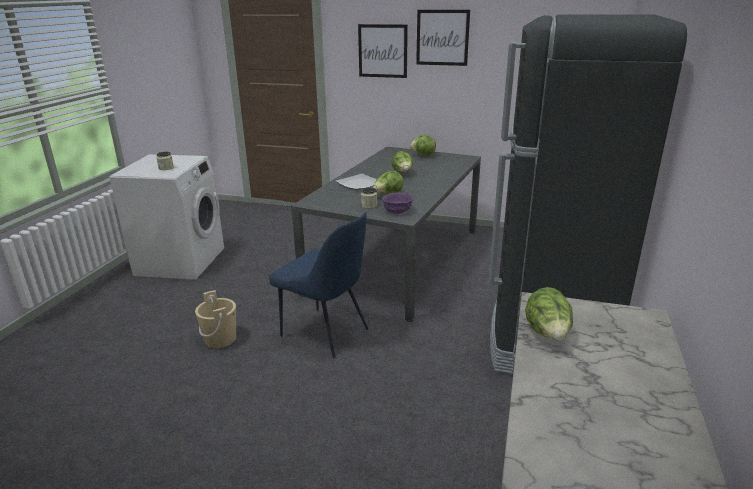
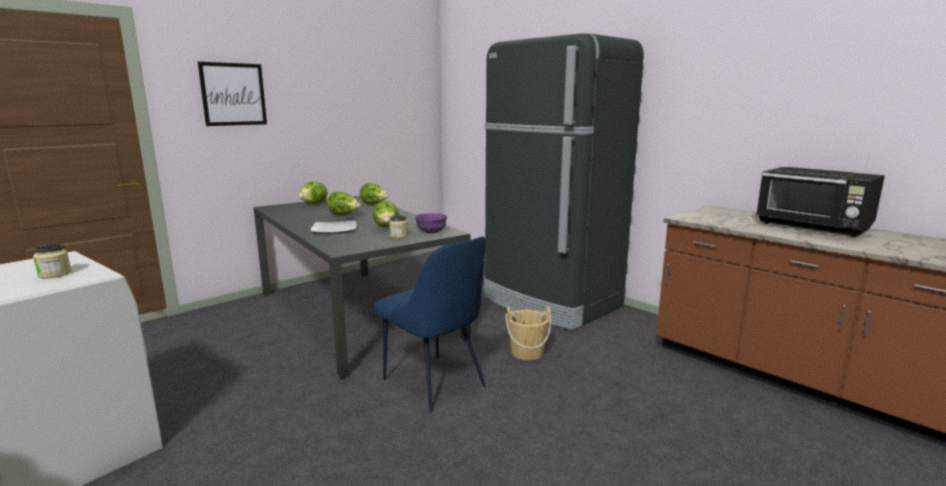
camera: 60 degrees left, 10 degrees down
beige bucket [195,290,236,348] -> beige bucket moved to [505,306,552,360]
blue chair [269,212,368,359] -> blue chair turned 75 degrees clockwise [374,237,486,412]
picture [416,10,470,66] -> none
lettuce [525,287,573,340] -> lettuce moved to [360,183,388,205]
none -> black microwave [756,167,885,238]

